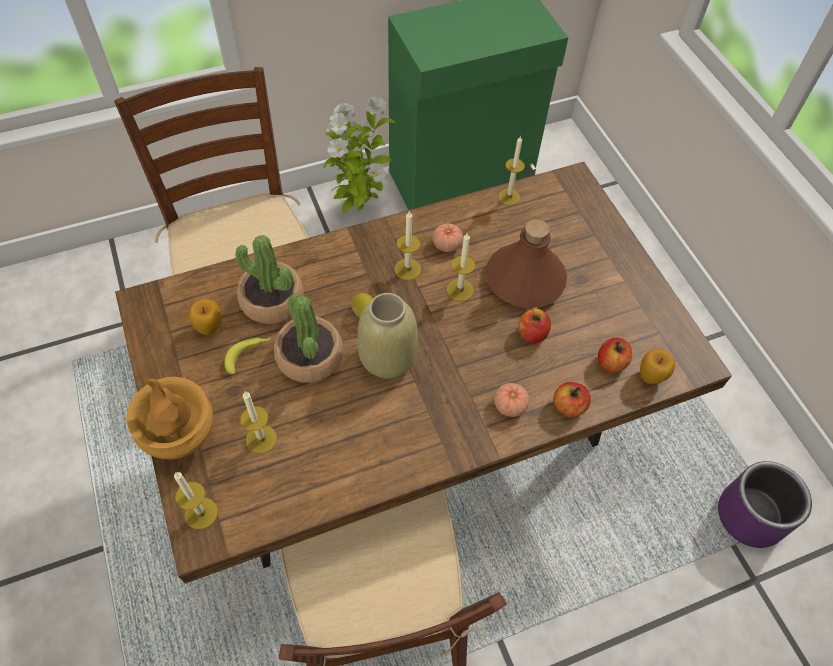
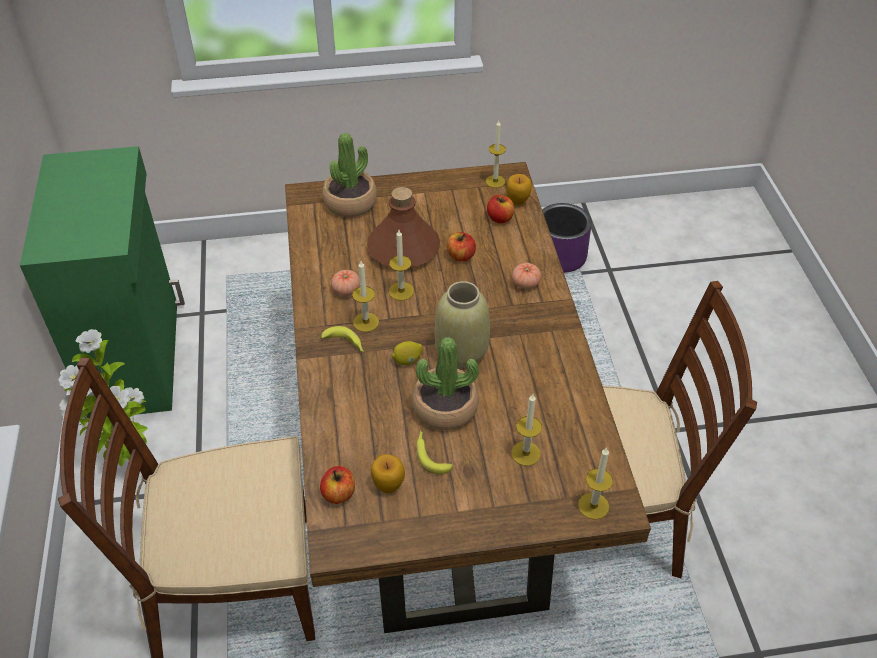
camera: 75 degrees left, 10 degrees down
brown vase [127,377,213,459] -> none
potted plant [235,235,304,324] -> potted plant moved to [322,133,377,217]
candle [498,135,525,205] -> candle moved to [486,121,506,188]
apple [553,382,591,417] -> apple moved to [320,466,355,504]
none -> banana [321,326,364,352]

